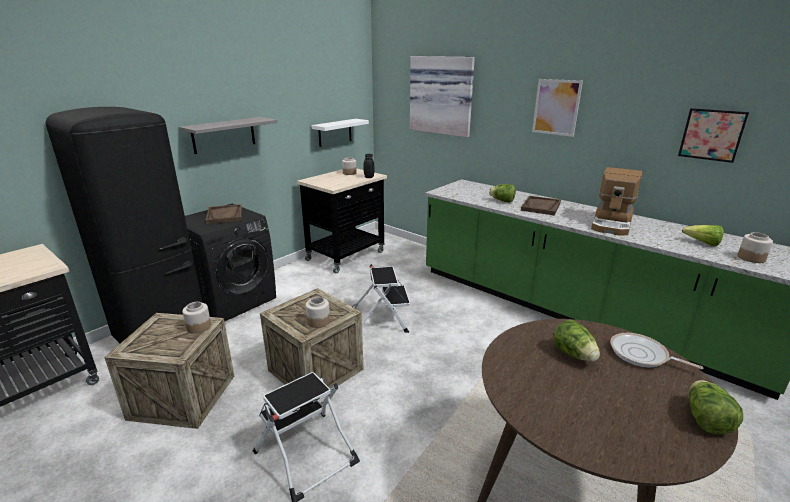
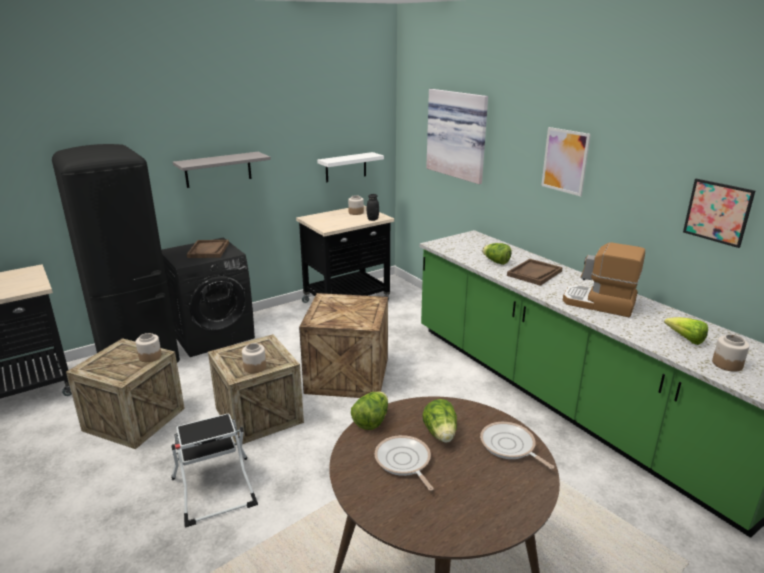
camera: 15 degrees right, 0 degrees up
step ladder [353,264,410,333] -> crate [299,293,388,398]
coffee machine [591,167,642,236] -> coffee machine turned 75 degrees clockwise [563,242,645,318]
lettuce [689,380,743,435] -> lettuce moved to [351,391,388,430]
none -> frying pan [375,435,434,491]

